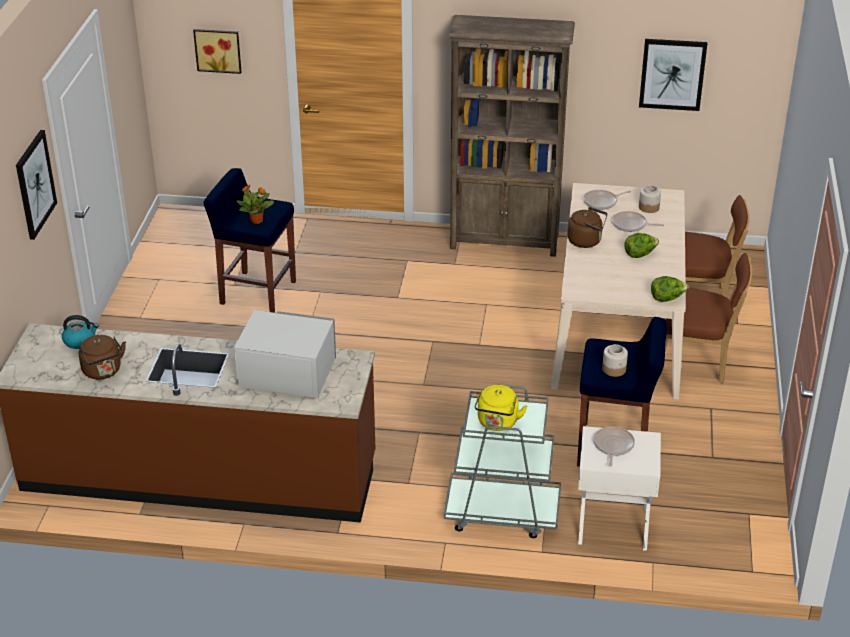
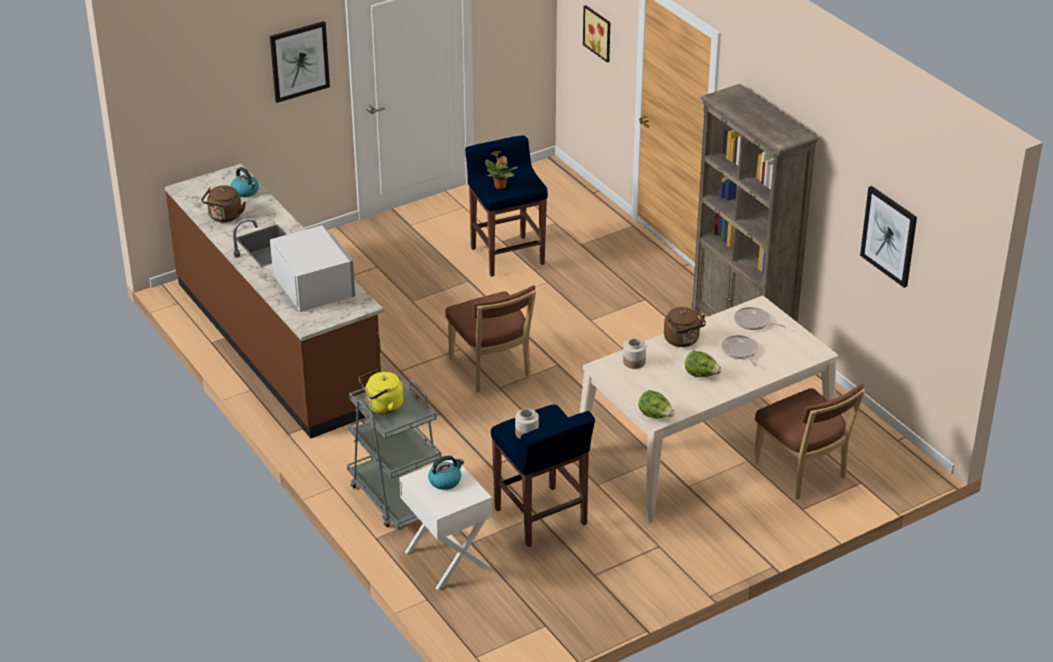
camera: 50 degrees right, 0 degrees up
frying pan [594,427,635,467] -> kettle [428,456,464,490]
jar [639,185,661,213] -> jar moved to [623,338,646,369]
brown chair [663,253,752,383] -> brown chair moved to [445,285,536,392]

